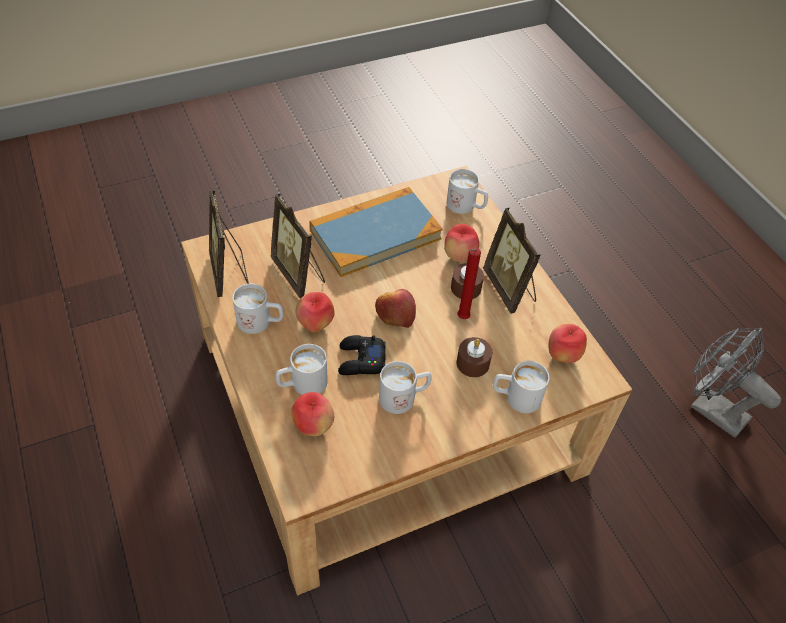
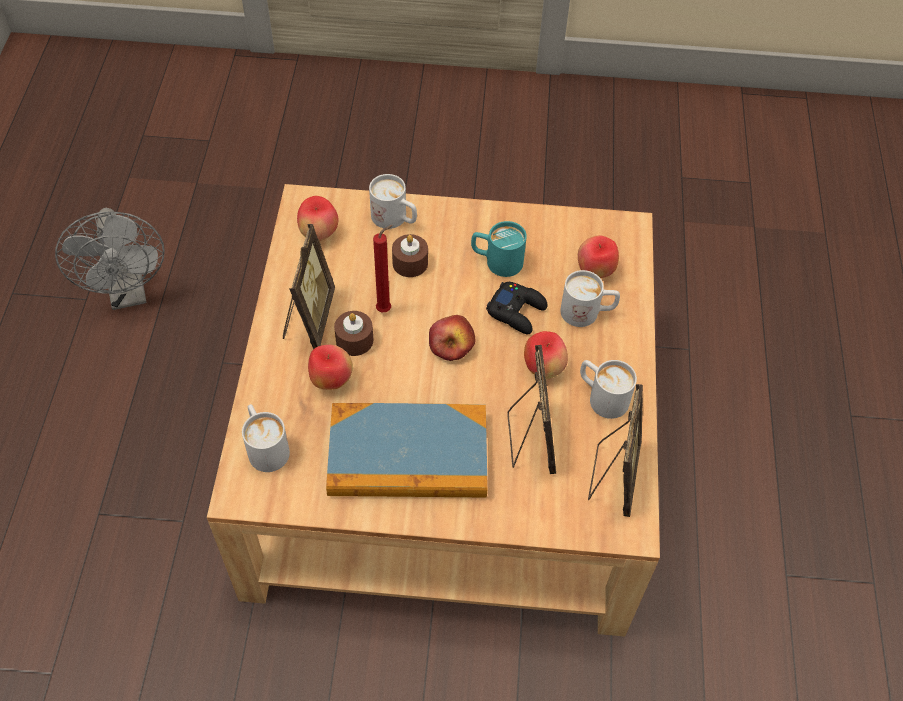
camera: 150 degrees left, 5 degrees up
white mug [379,361,432,414] -> turquoise mug [471,221,527,277]

